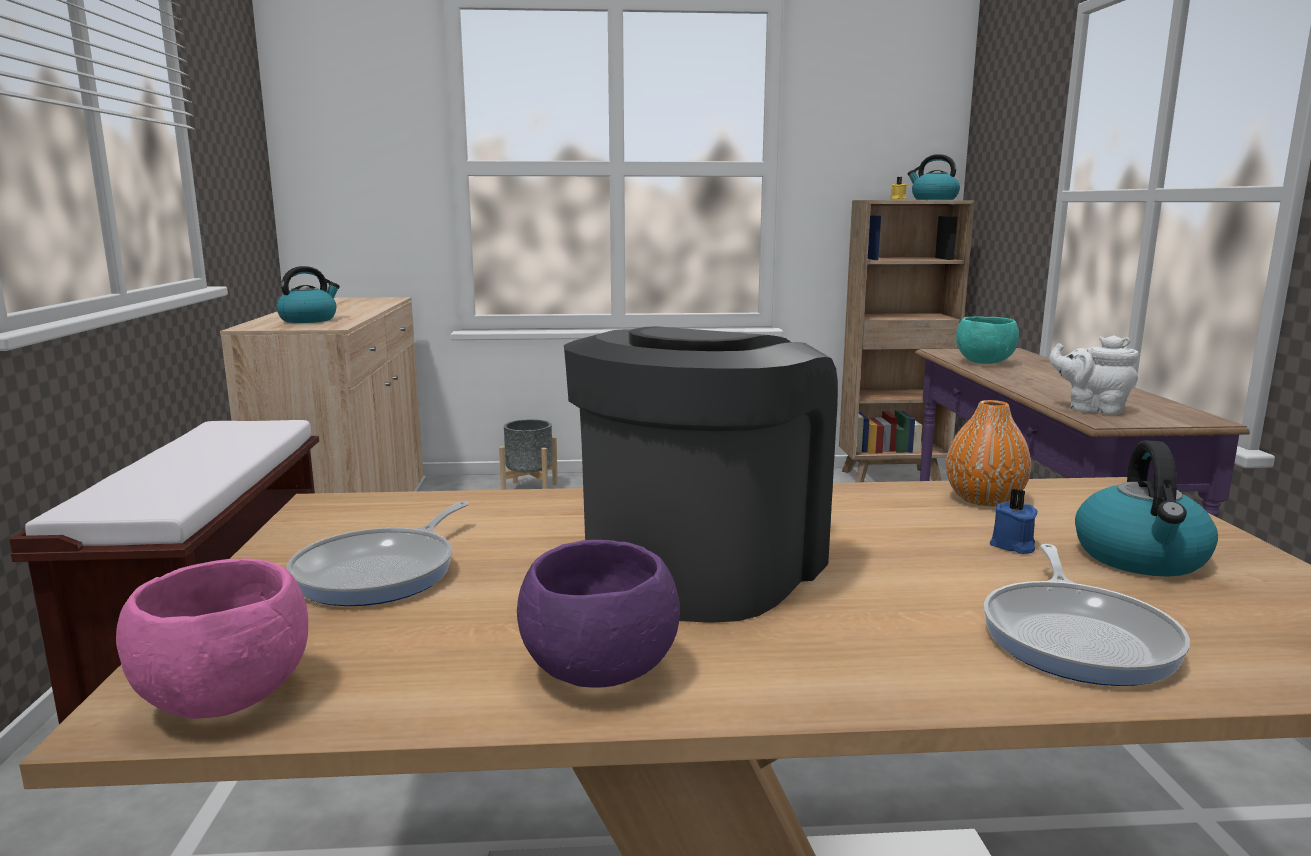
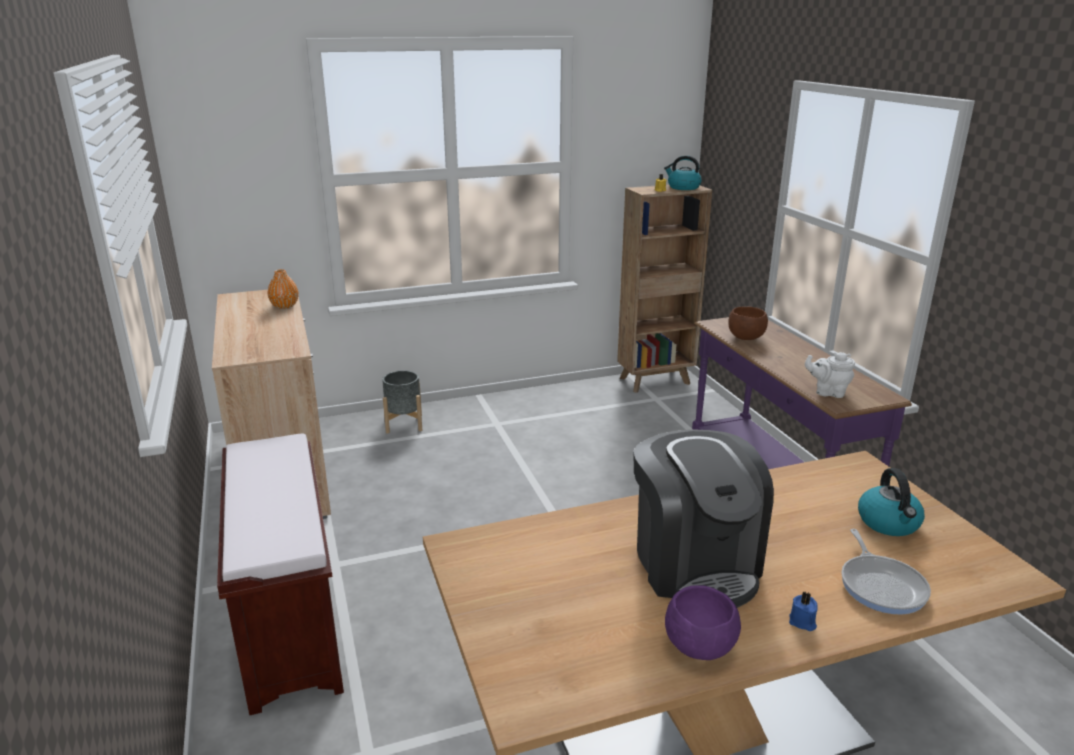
camera: 15 degrees left, 10 degrees up
pink bowl [116,558,308,719] -> none
kettle [276,266,340,323] -> none
frying pan [286,501,468,606] -> none
coffee machine [564,326,838,623] -> coffee machine turned 150 degrees clockwise [633,429,774,608]
orange vase [946,400,1031,506] -> orange vase moved to [268,269,298,309]
turquoise bowl [956,316,1019,364] -> brown bowl [728,306,768,340]
blue candle [990,489,1038,554] -> blue candle moved to [789,592,818,631]

